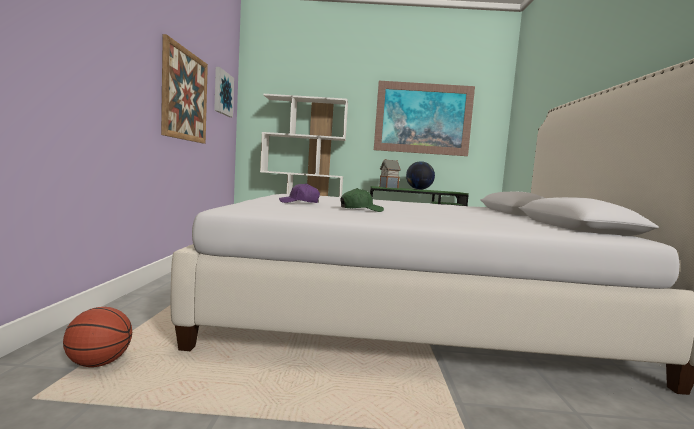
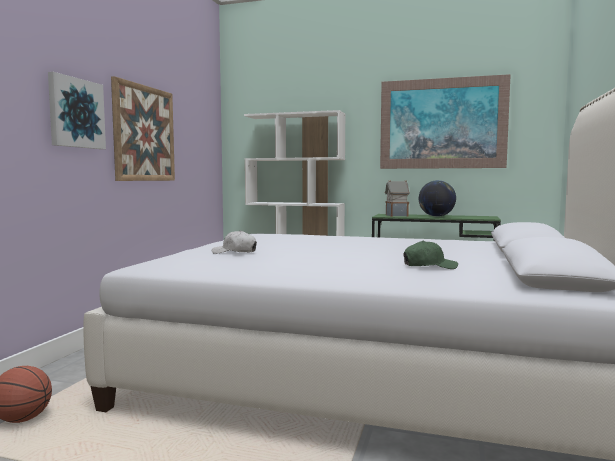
camera: 15 degrees right, 0 degrees up
picture [214,67,234,117] -> picture moved to [48,72,106,149]
purple cap [279,183,320,203] -> white cap [212,230,257,254]
green cap [341,188,384,212] -> green cap moved to [403,240,458,269]

